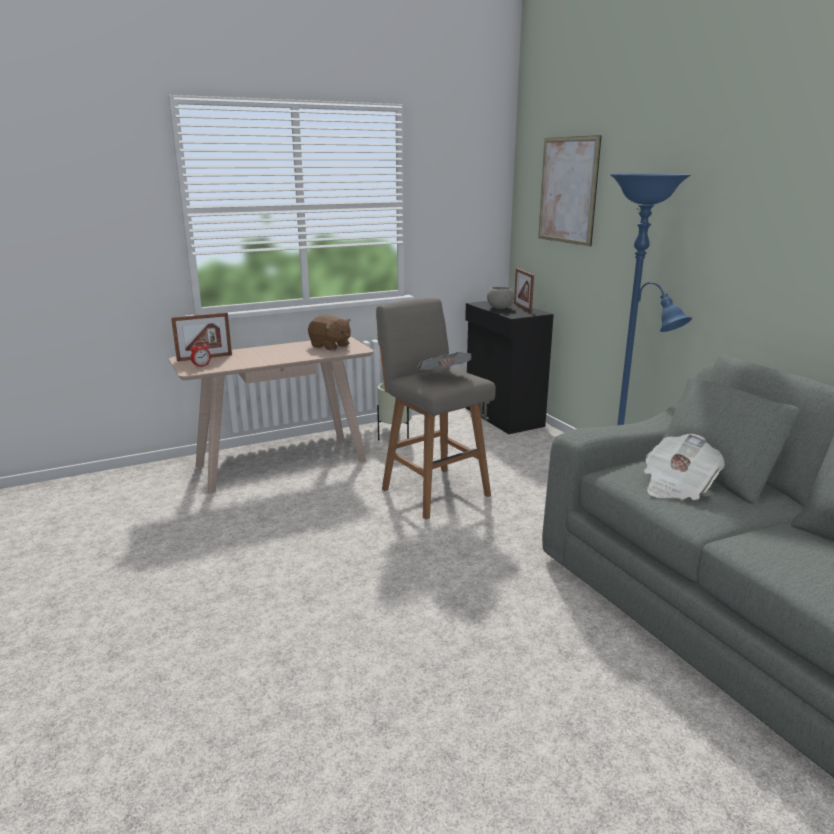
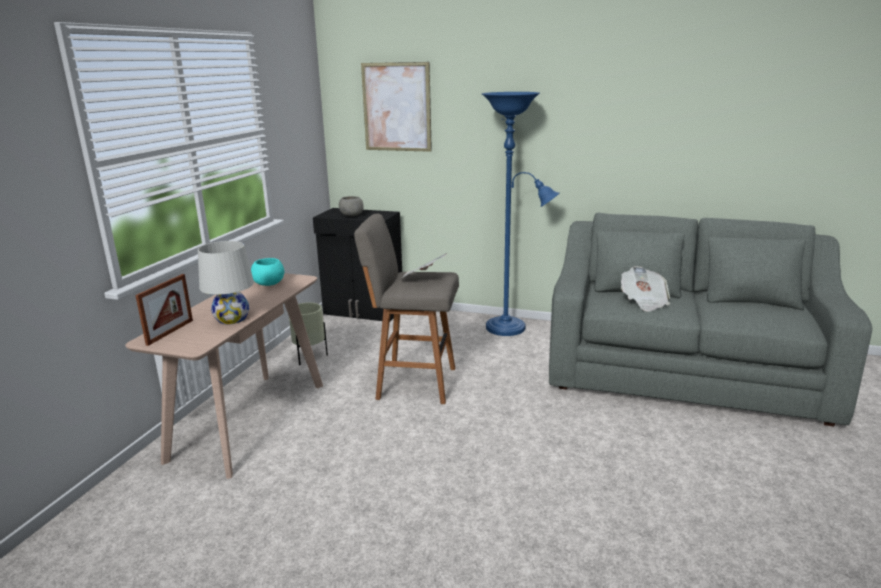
camera: 45 degrees left, 0 degrees up
alarm clock [191,341,211,368] -> none
brown plush toy [308,315,351,351] -> turquoise bowl [251,258,284,286]
picture frame [514,268,534,312] -> none
none -> white table lamp [198,241,254,324]

